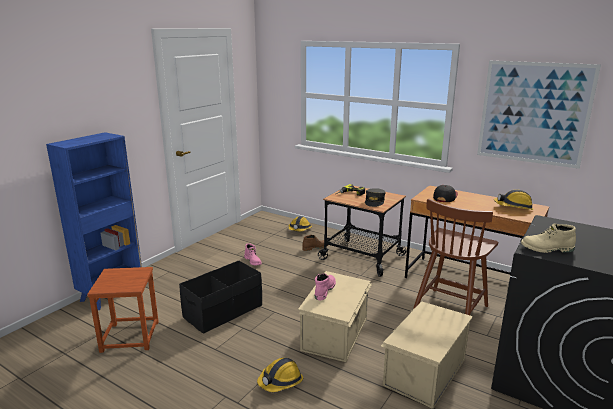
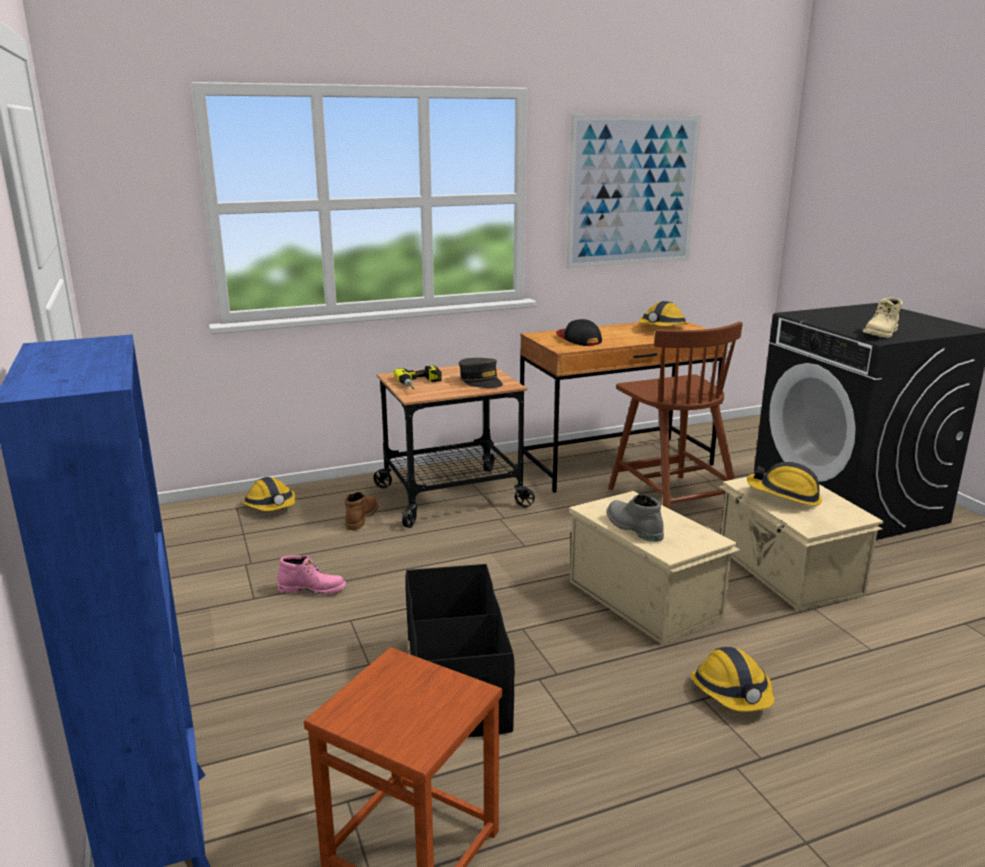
camera: 55 degrees left, 0 degrees up
pink boot [315,273,336,300] -> grey boot [607,494,664,542]
none -> hard hat [747,462,822,506]

